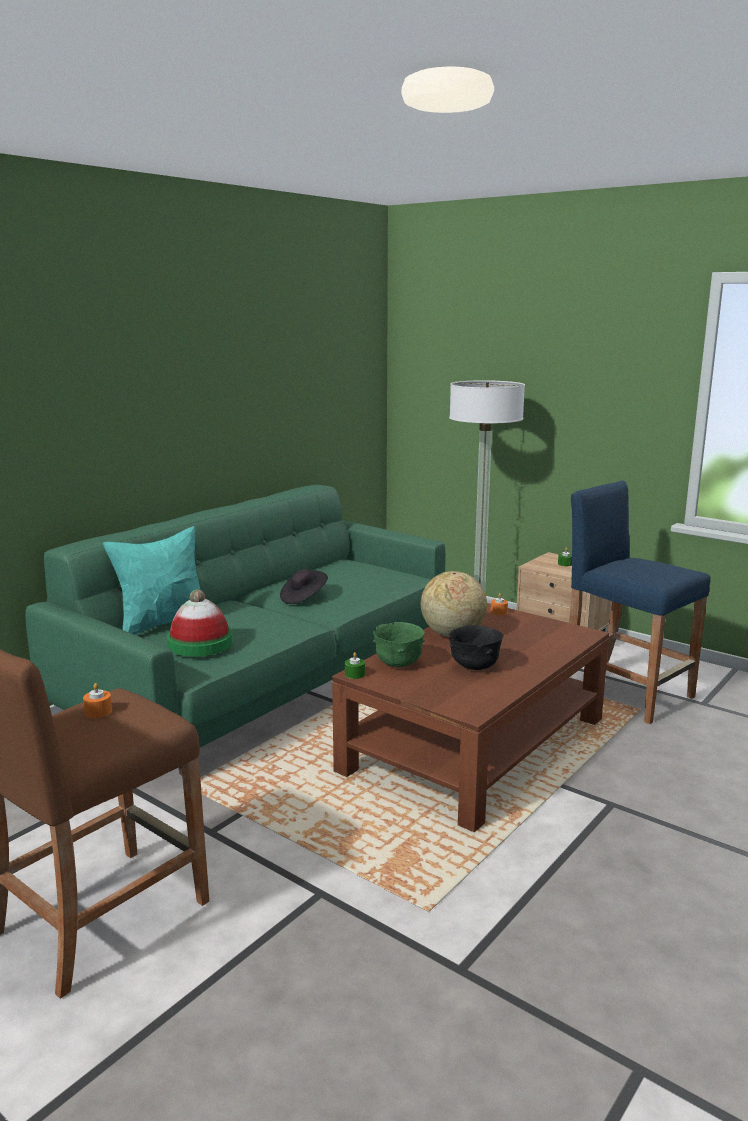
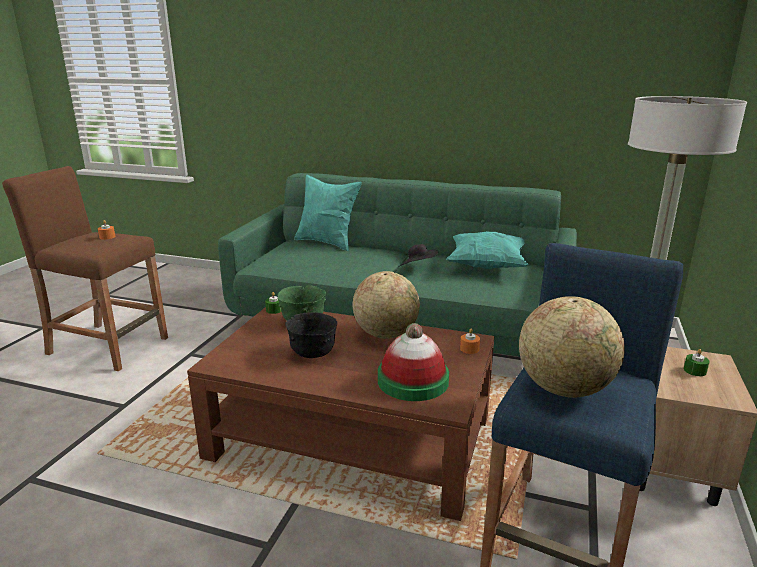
camera: 70 degrees right, 5 degrees up
hat [167,589,233,657] -> hat moved to [378,323,449,401]
none -> turquoise pillow [446,231,529,269]
none -> globe [519,296,625,398]

